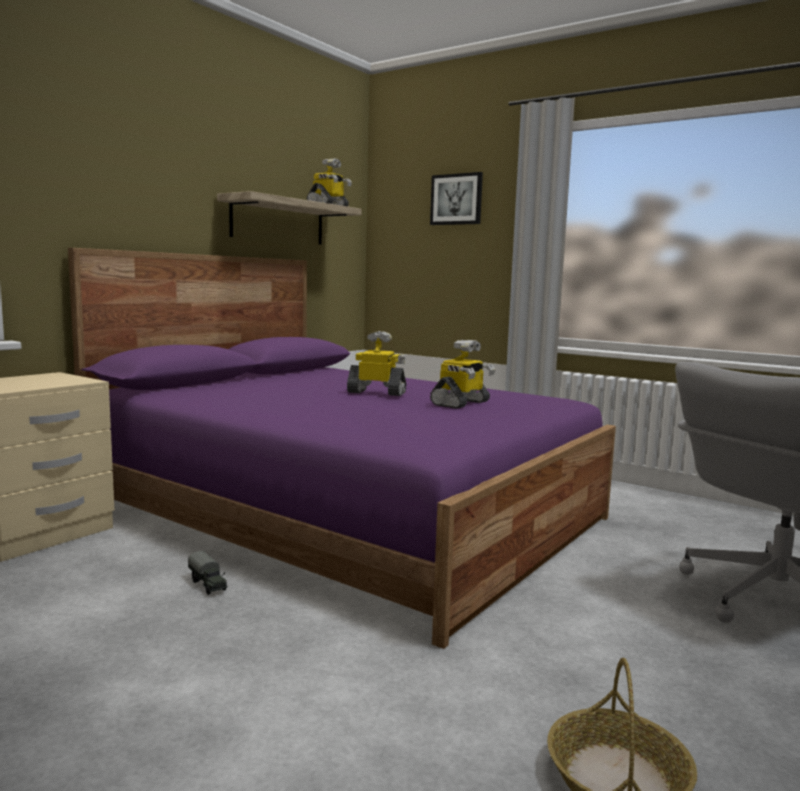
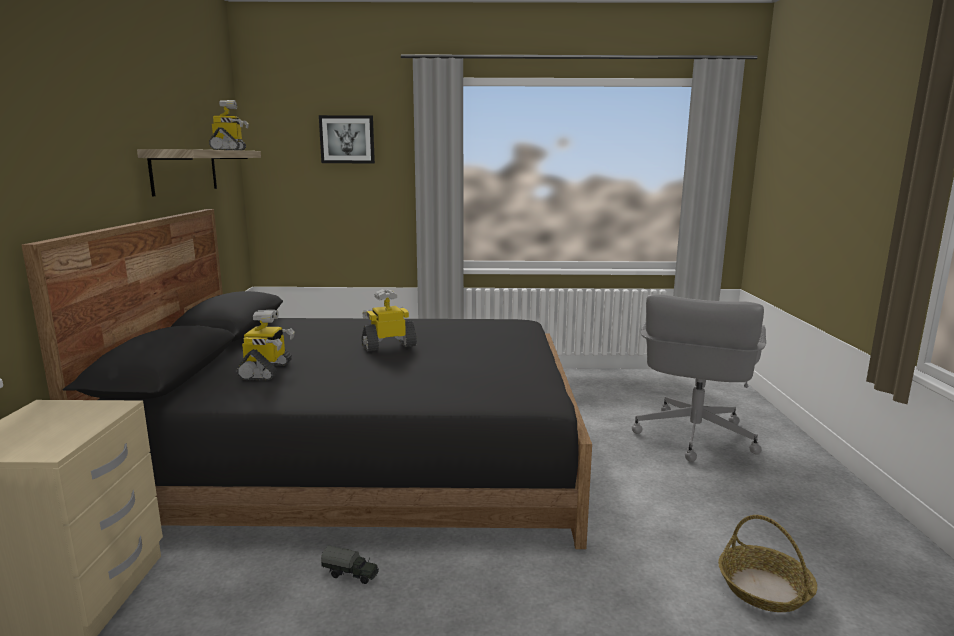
camera: 35 degrees left, 5 degrees up
purple bed [68,248,616,649] -> black bed [21,209,592,549]
toy robot [430,340,495,409] -> toy robot moved to [236,310,295,381]

